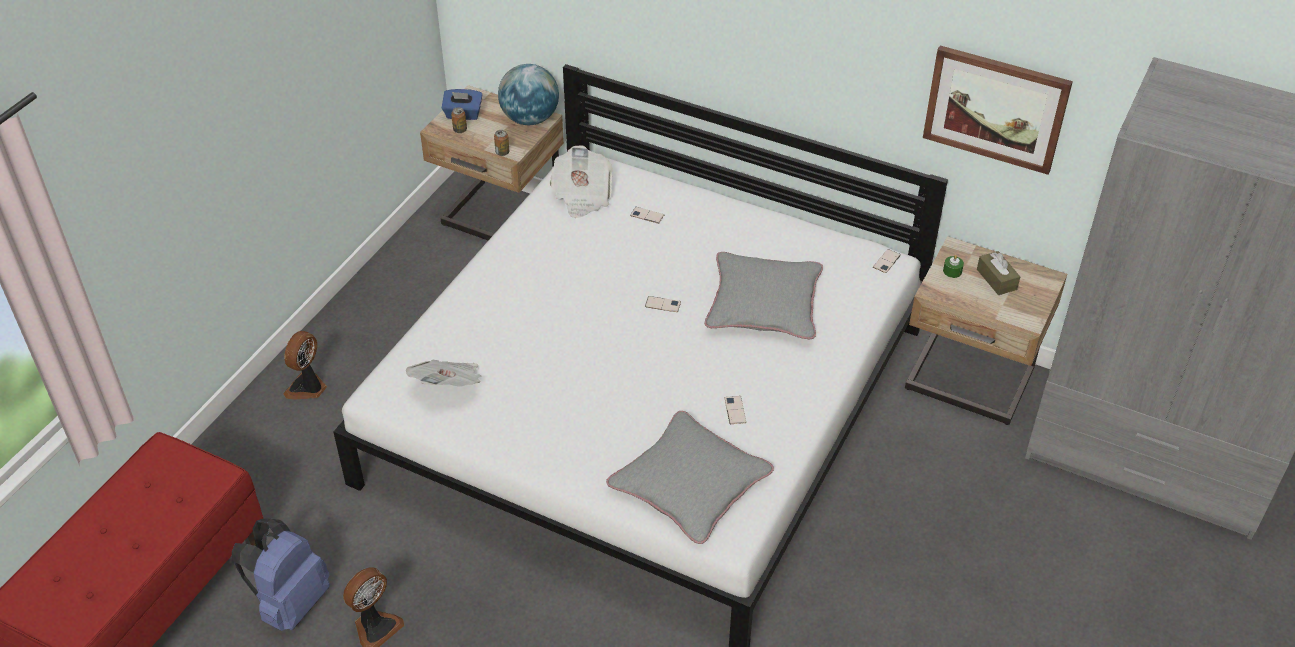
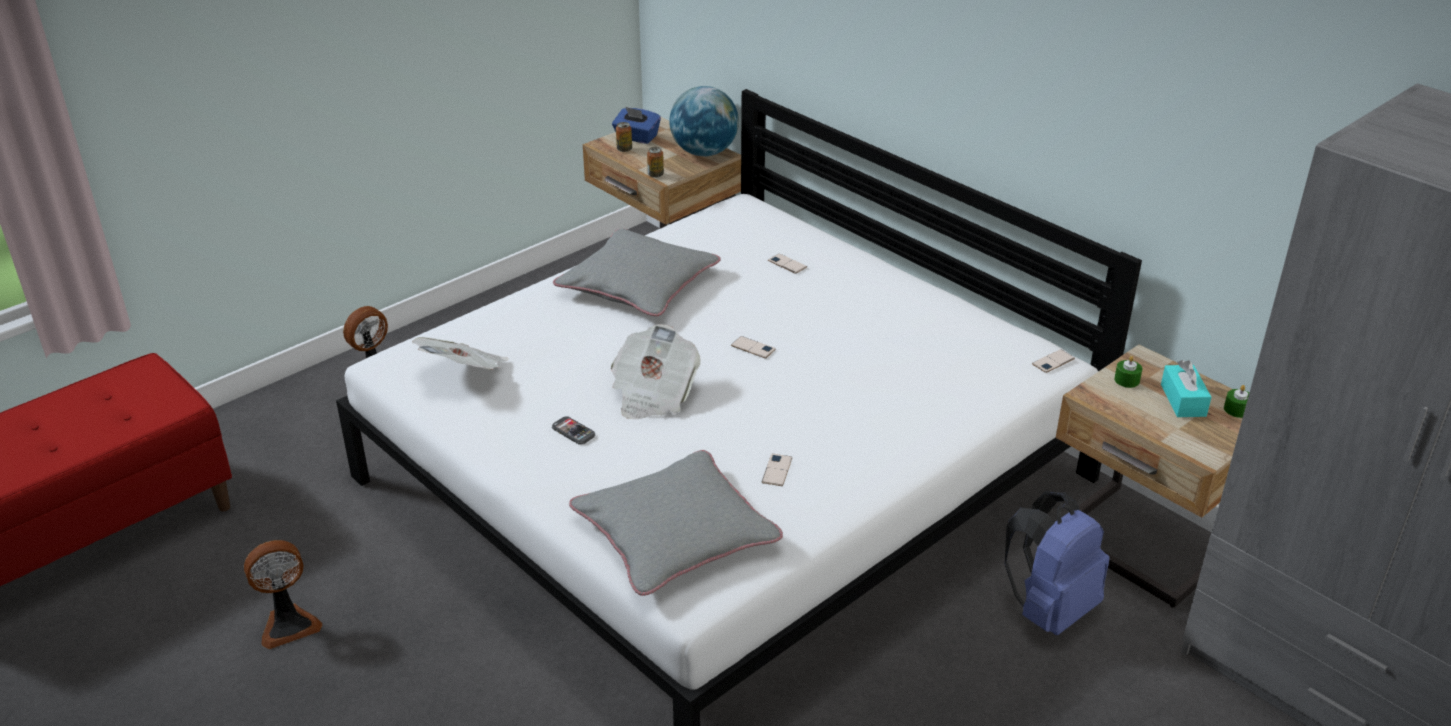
camera: 20 degrees right, 10 degrees down
blue backpack [232,519,330,631] -> blue backpack moved to [1004,491,1110,635]
newspaper [549,145,613,218] -> newspaper moved to [611,324,701,419]
grey pillow [705,252,823,339] -> grey pillow moved to [553,228,721,316]
picture [923,45,1073,175] -> none
brown tissue box [977,251,1020,295] -> turquoise tissue box [1161,360,1212,417]
none -> phone [552,416,595,445]
none -> green candle [1224,385,1249,418]

